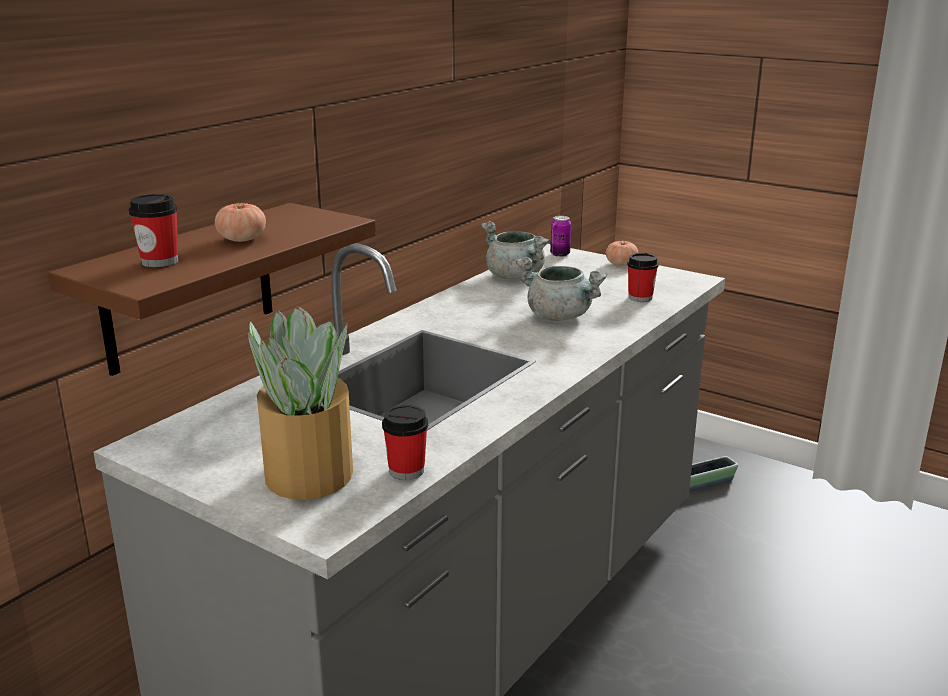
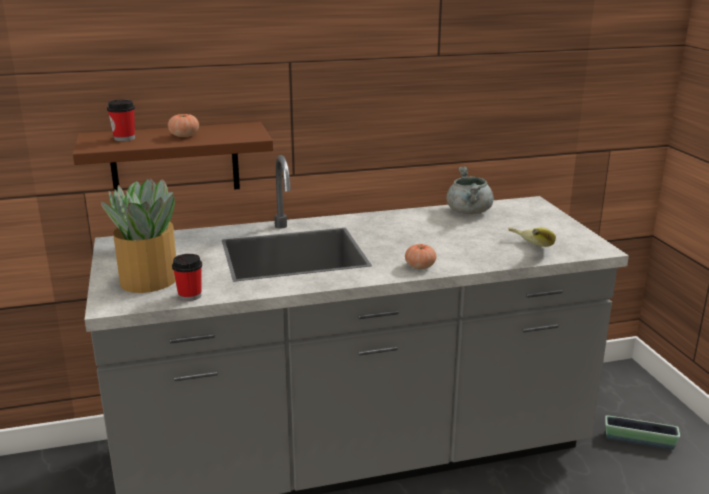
camera: 40 degrees right, 0 degrees up
grey cooking pot [516,257,607,321] -> none
can [550,216,571,257] -> none
tomato [606,241,638,266] -> tomato moved to [405,244,436,269]
cup [627,253,659,302] -> banana [508,227,556,247]

